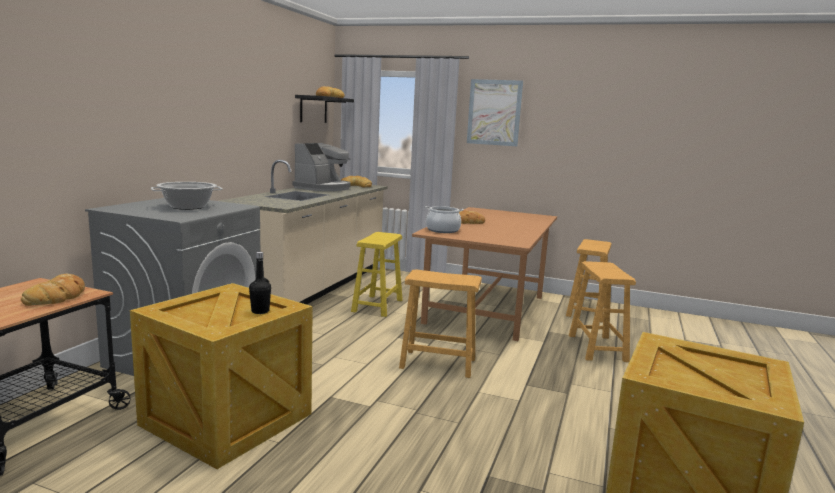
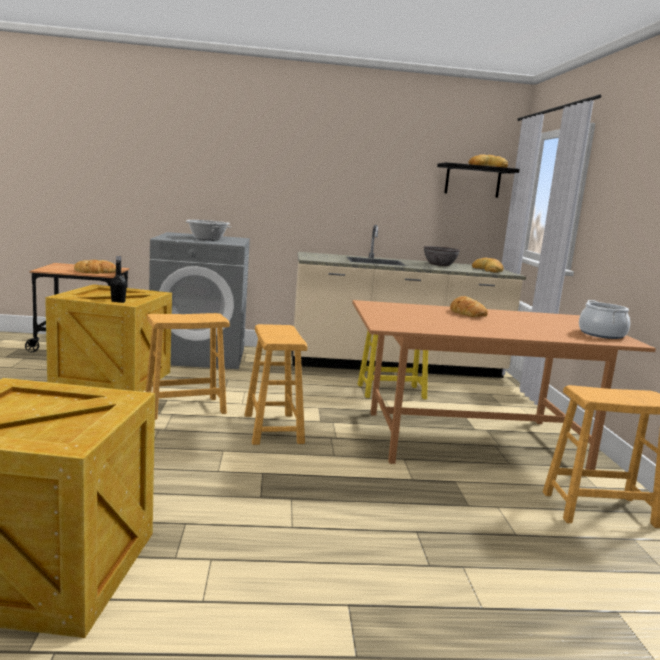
camera: 65 degrees right, 0 degrees up
coffee machine [293,143,351,191] -> grey bowl [424,246,460,266]
cooking pot [425,206,464,233] -> cooking pot moved to [579,300,630,339]
picture [467,79,523,146] -> none
brown stool [569,261,636,362] -> brown stool moved to [145,313,230,420]

